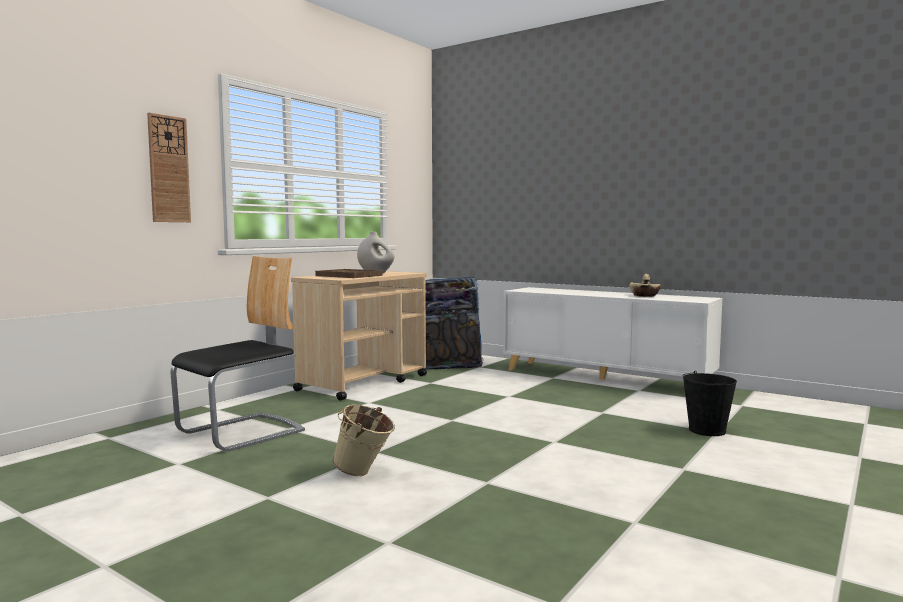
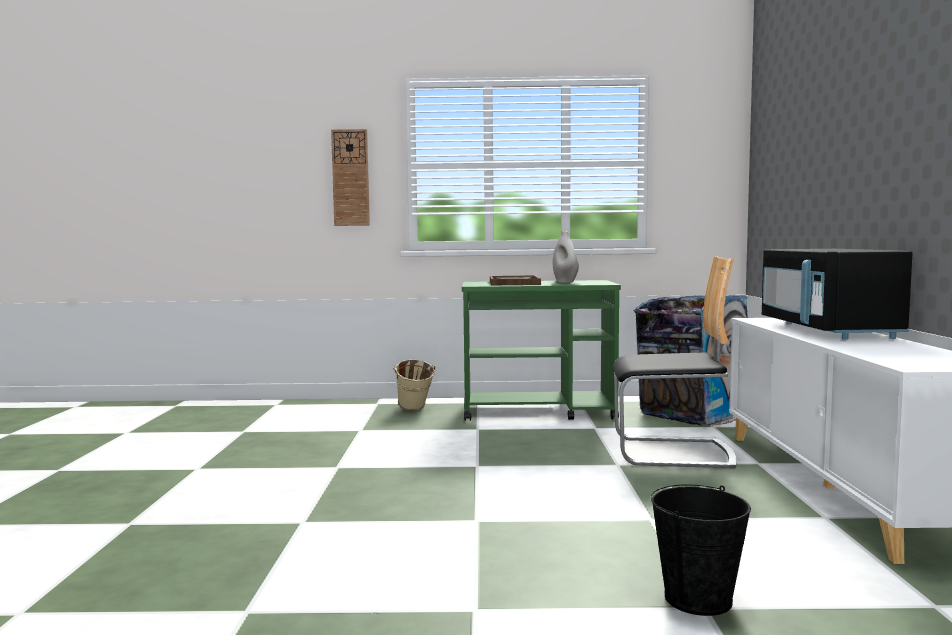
camera: 55 degrees right, 0 degrees up
chair [171,256,305,452] -> chair moved to [613,256,737,468]
beige cart [291,271,427,401] -> green cart [462,280,621,421]
beige bucket [332,404,395,476] -> beige bucket moved to [393,359,436,411]
beige bowl [629,274,661,297] -> none
none -> black microwave [762,249,912,340]

